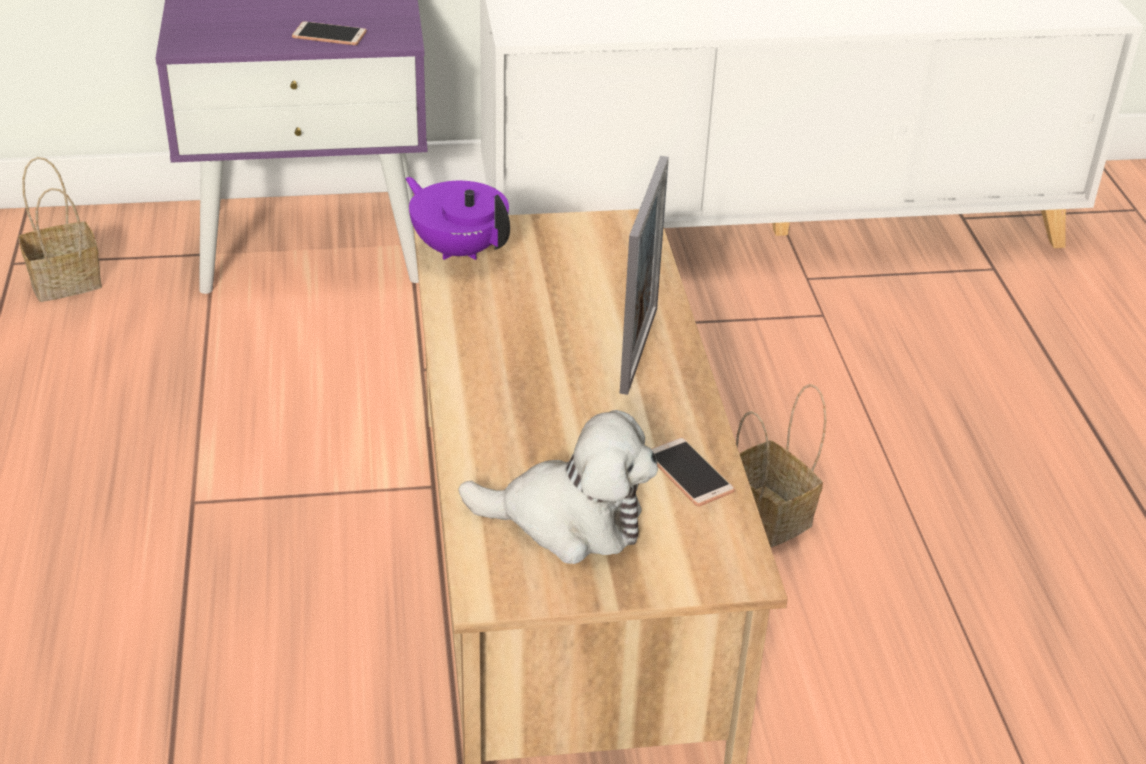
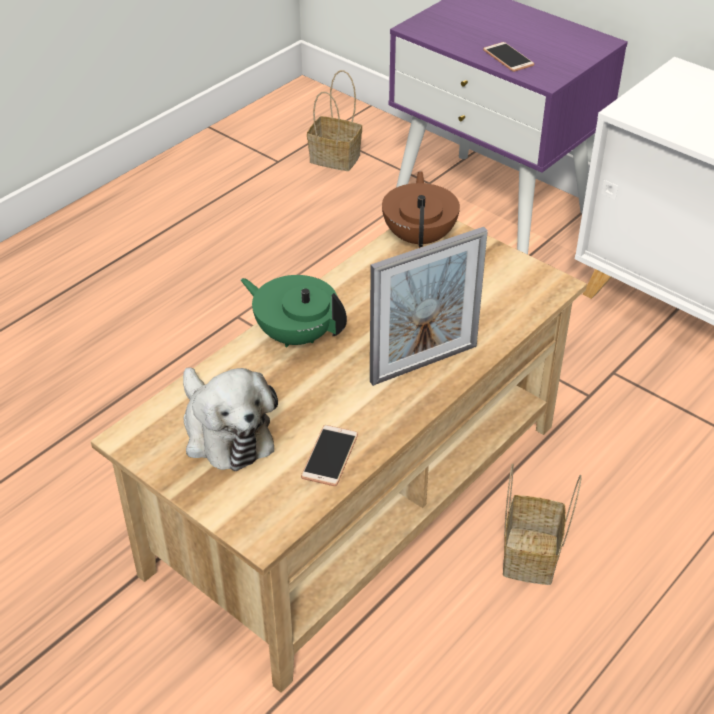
camera: 50 degrees right, 5 degrees up
purple teapot [405,177,510,260] -> brown teapot [382,171,460,248]
none -> green teapot [241,275,347,347]

